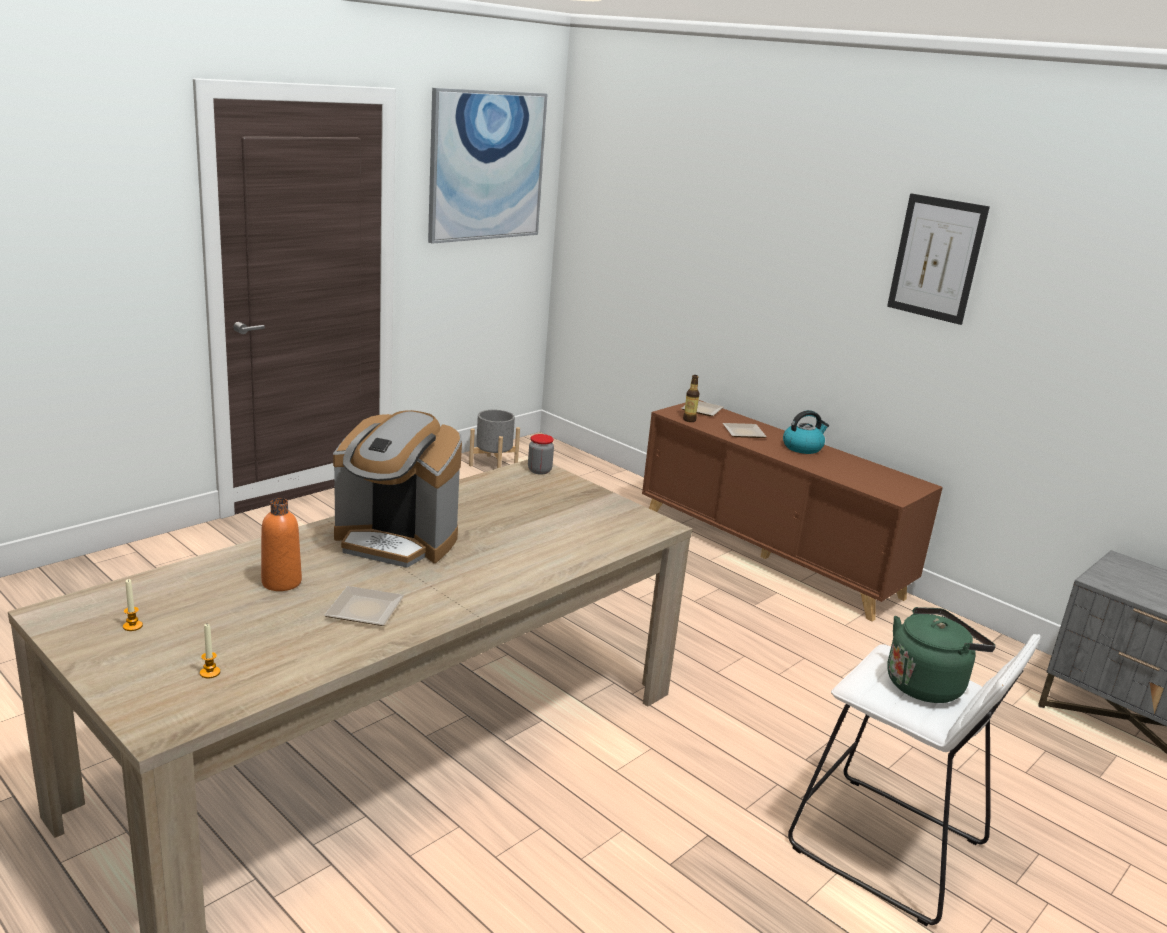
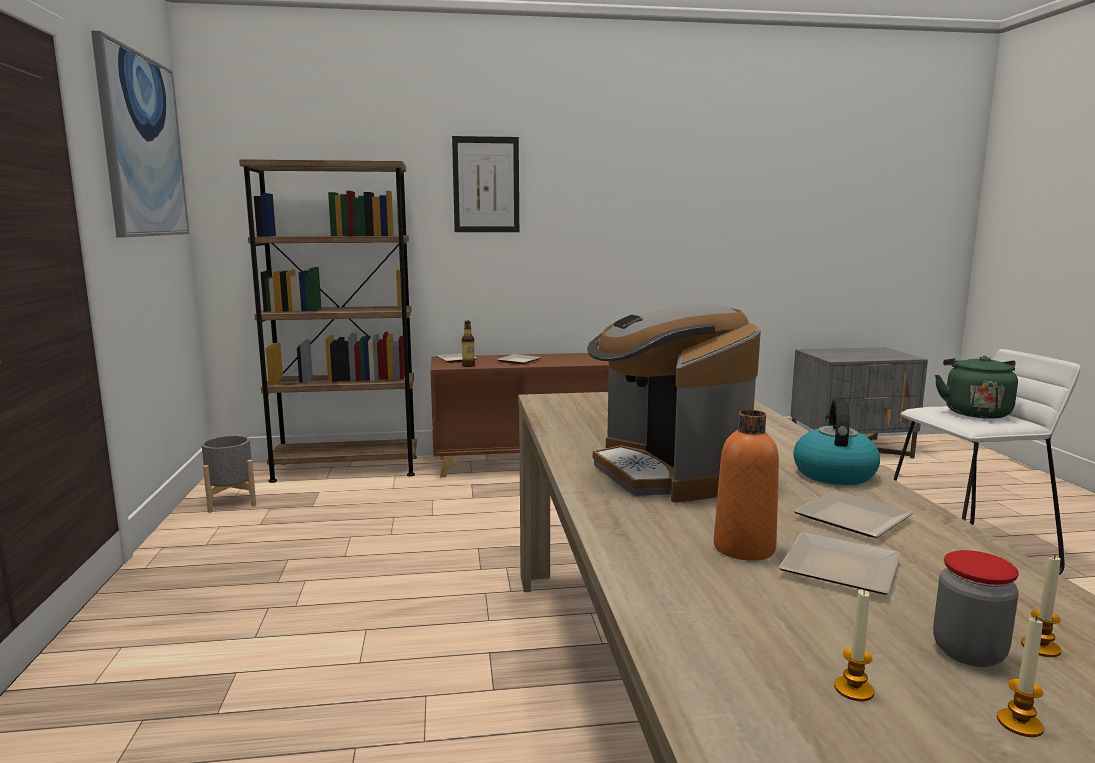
camera: 50 degrees left, 10 degrees down
coffee machine [333,410,462,568] -> coffee machine turned 105 degrees clockwise [587,304,761,503]
jar [528,434,554,475] -> jar moved to [933,550,1019,667]
kettle [783,410,829,454] -> kettle moved to [793,399,880,485]
picture [887,193,990,325] -> picture moved to [452,136,519,232]
none -> brown bookcase [239,159,417,483]
none -> plate [779,532,901,595]
none -> candle [997,616,1044,737]

